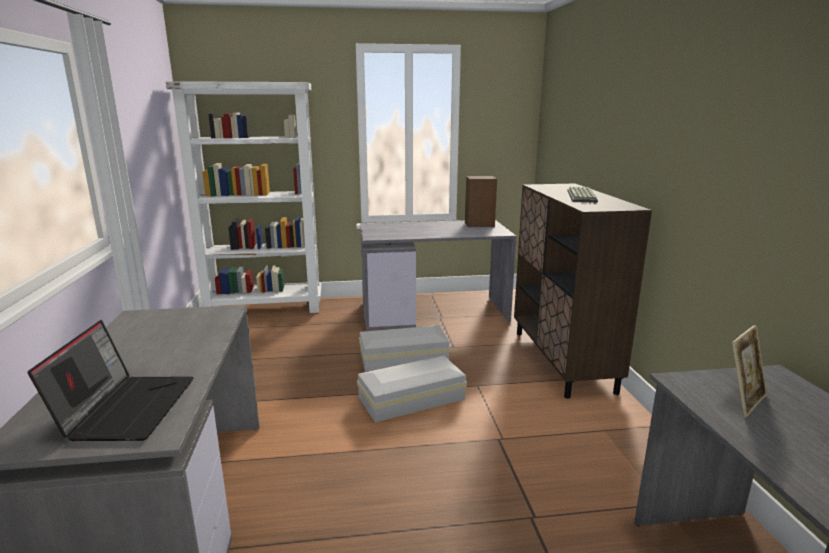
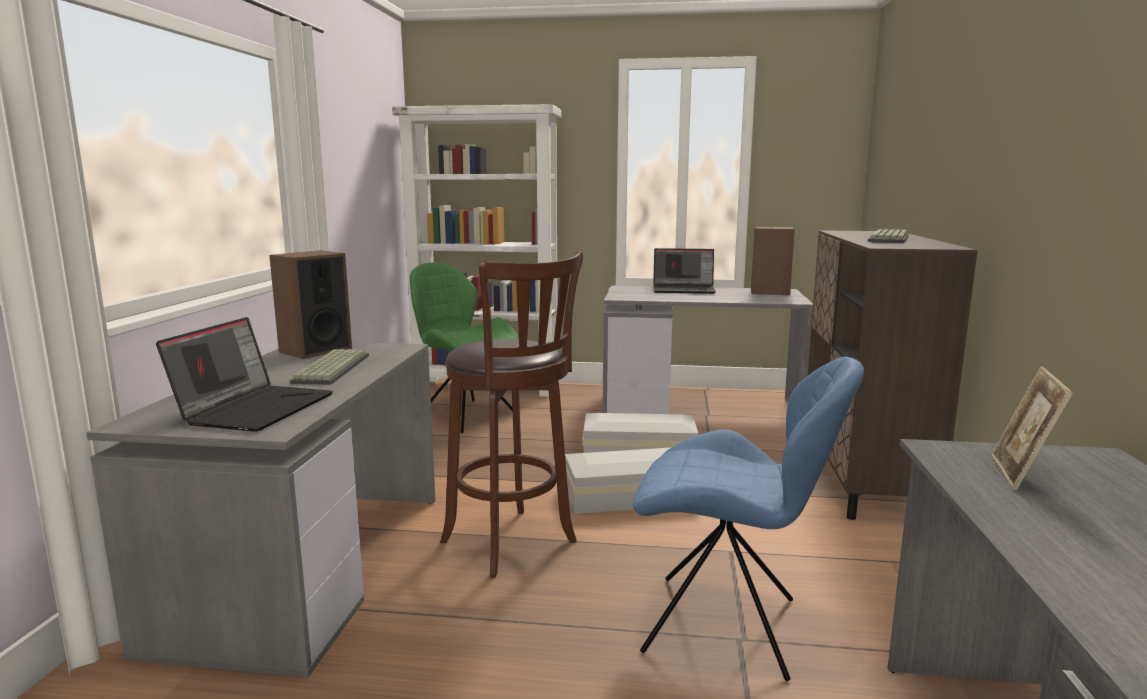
camera: 15 degrees right, 5 degrees down
picture frame [732,325,767,417] -> picture frame turned 135 degrees clockwise [991,366,1073,490]
none -> speaker [269,251,352,359]
none -> keyboard [290,349,369,384]
none -> green chair [410,262,519,434]
none -> brown stool [440,251,583,578]
none -> blue chair [633,357,864,681]
none -> laptop [653,248,716,294]

